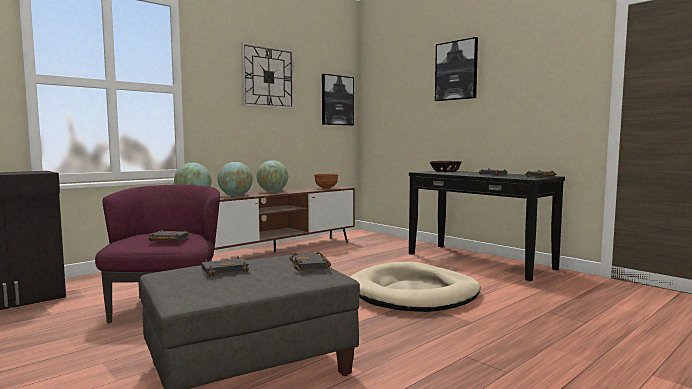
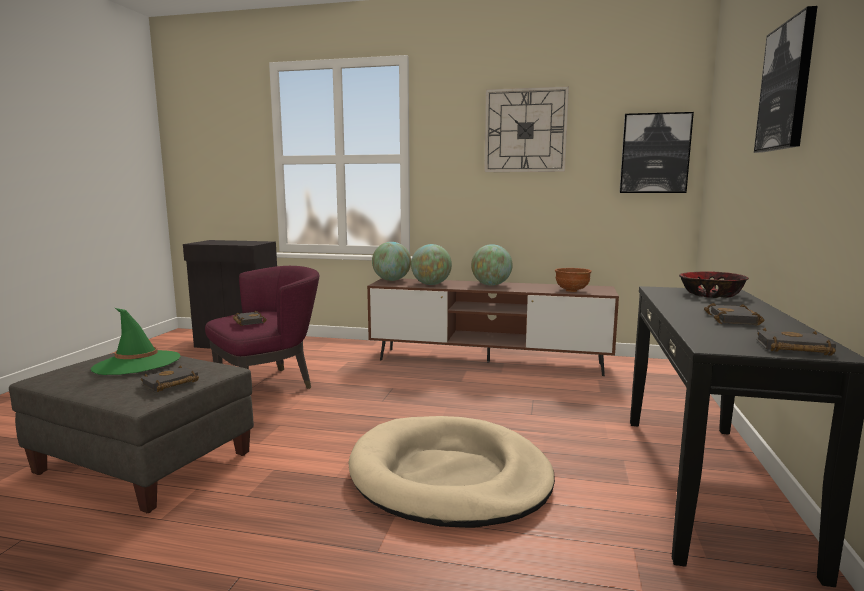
camera: 55 degrees right, 5 degrees up
black book [202,256,250,277] -> green hat [91,308,180,375]

